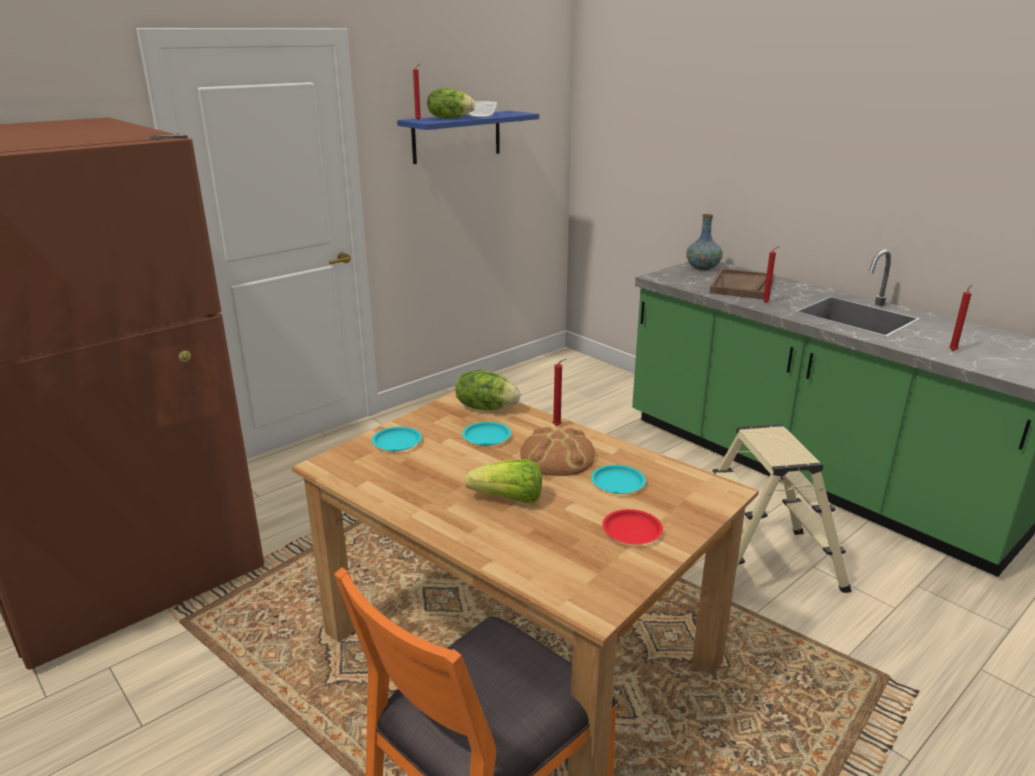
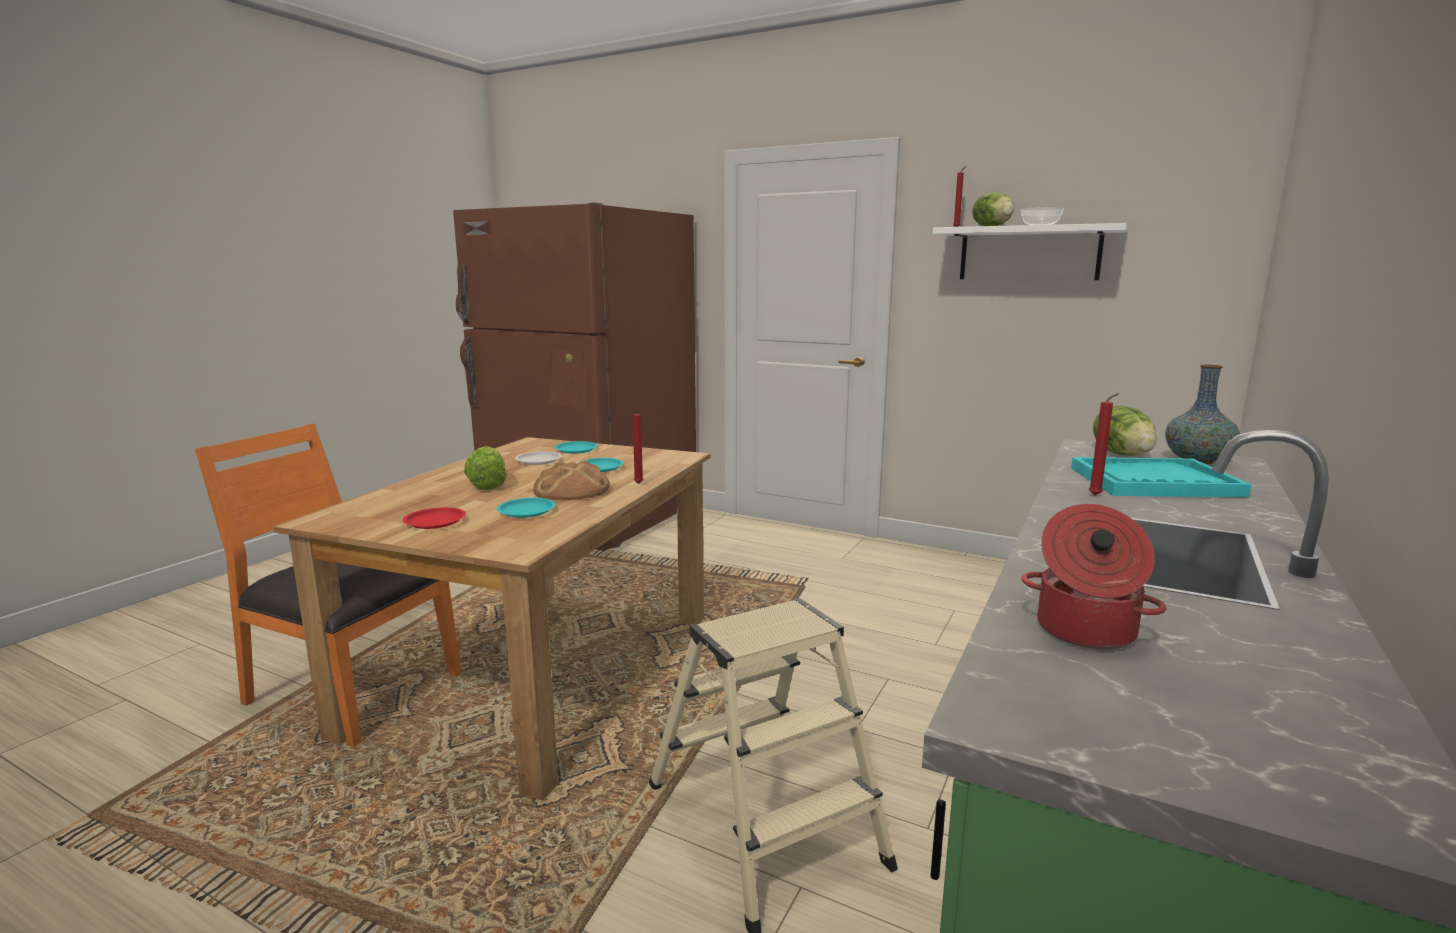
camera: 70 degrees right, 10 degrees down
blue shelf [397,111,539,164] -> white shelf [933,223,1128,280]
lettuce [455,370,520,410] -> lettuce moved to [1093,406,1157,456]
brown tray [710,268,775,299] -> turquoise tray [1071,457,1251,498]
red candle [949,285,972,351] -> cooking pot [1022,504,1167,650]
none -> white plate [515,451,562,465]

